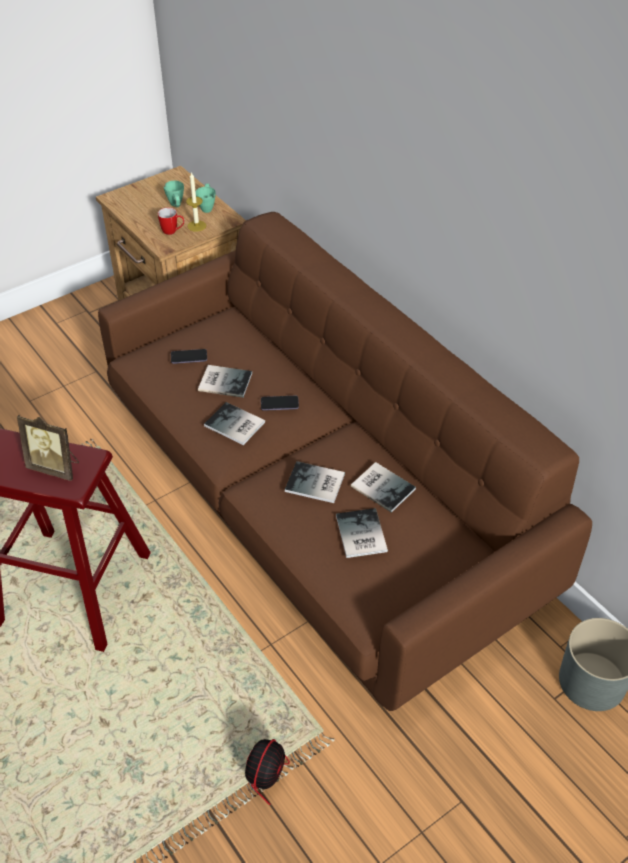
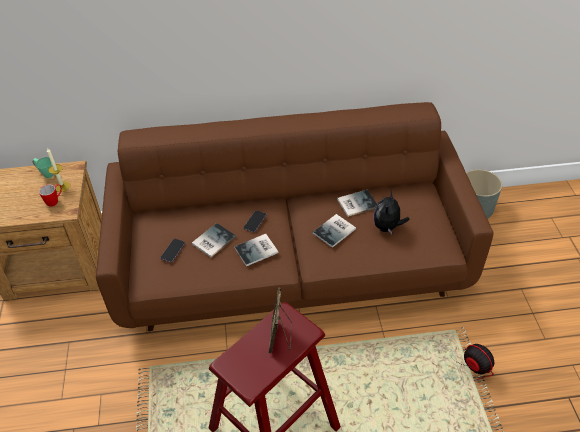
camera: 60 degrees left, 0 degrees up
picture frame [17,415,79,481] -> picture frame turned 135 degrees clockwise [269,288,292,353]
green mug [164,181,184,207] -> none
book [336,508,388,558] -> plush toy [373,191,410,235]

